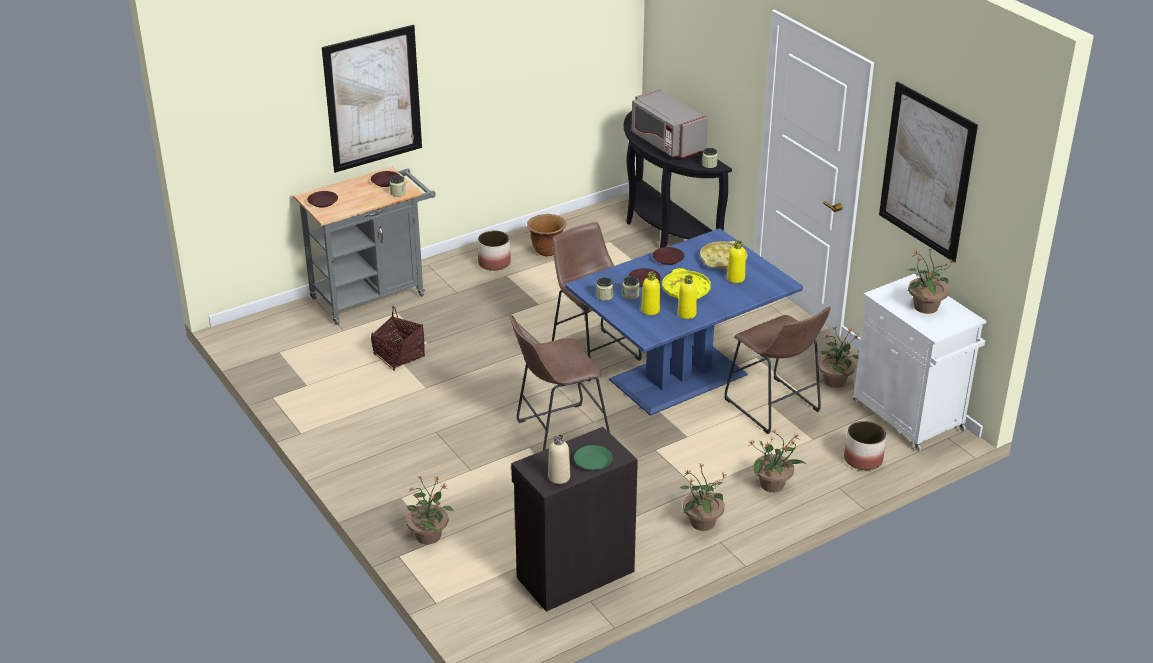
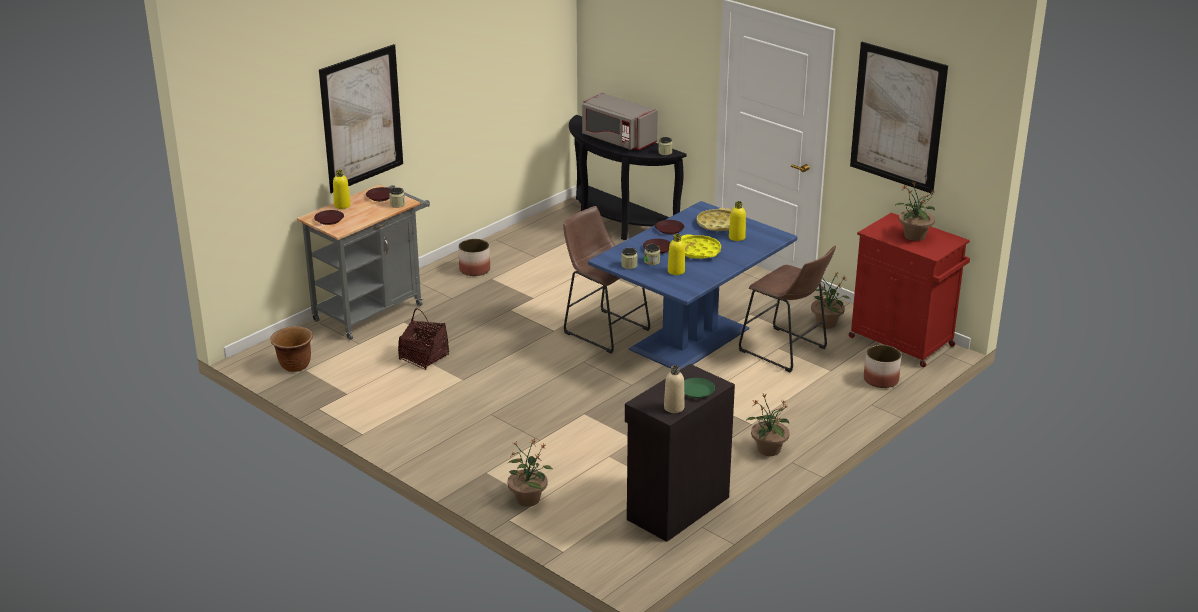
camera: 15 degrees left, 5 degrees down
brown stool [510,315,610,450] -> none
brown planter [527,214,566,256] -> brown planter moved to [270,326,313,372]
yellow bottle [677,275,697,319] -> yellow bottle moved to [333,170,351,209]
potted plant [749,430,806,492] -> none
white cabinet [851,274,986,452] -> red cabinet [849,213,970,367]

